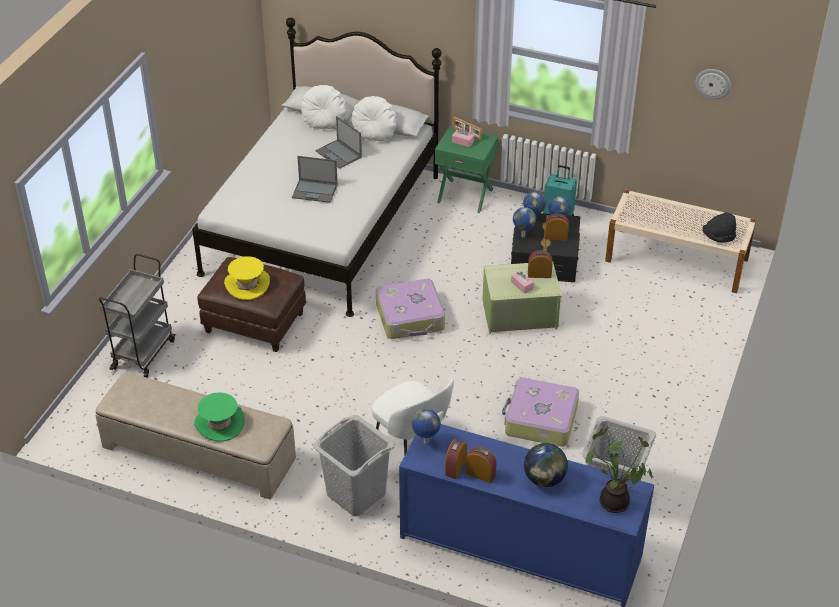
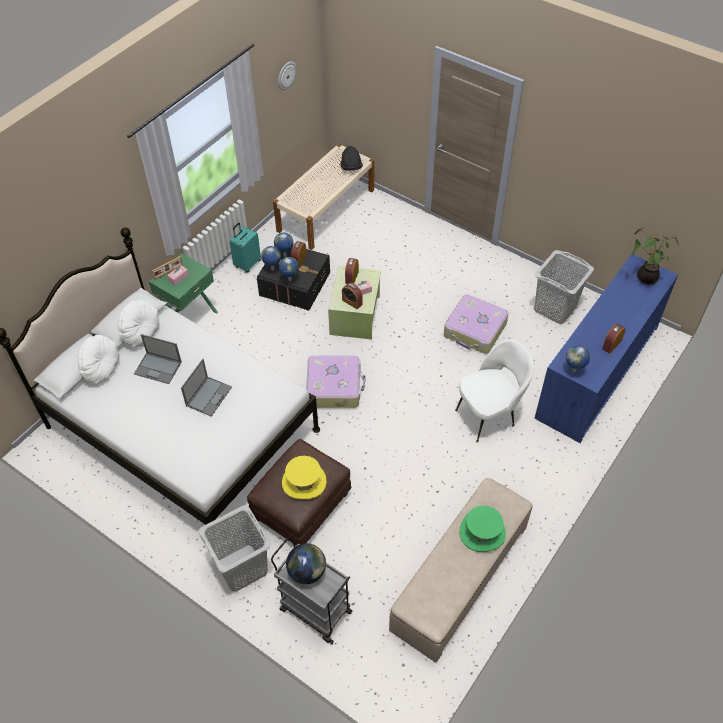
camera: 75 degrees left, 10 degrees up
grey laundry basket [313,415,395,516] -> grey laundry basket moved to [198,505,271,592]
laptop [315,116,362,169] -> laptop turned 45 degrees clockwise [134,334,182,384]
alarm clock [445,439,467,479] -> alarm clock moved to [342,283,363,309]
globe [524,443,568,487] -> globe moved to [286,543,326,584]

